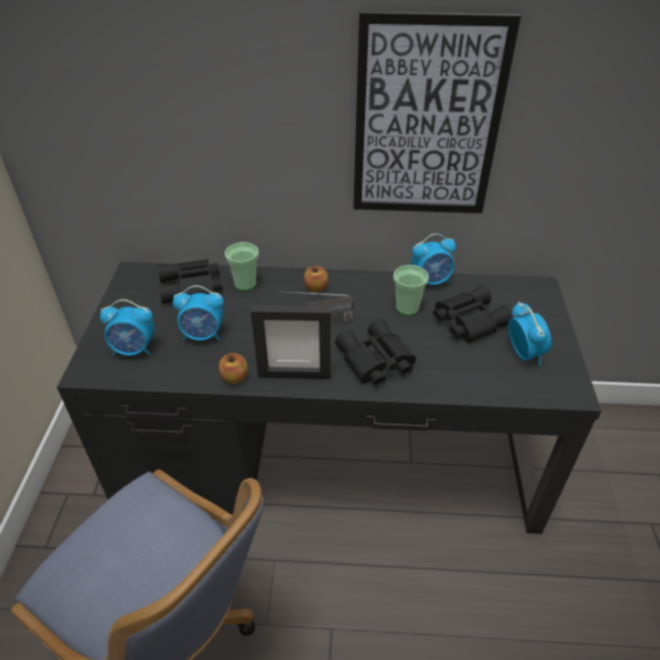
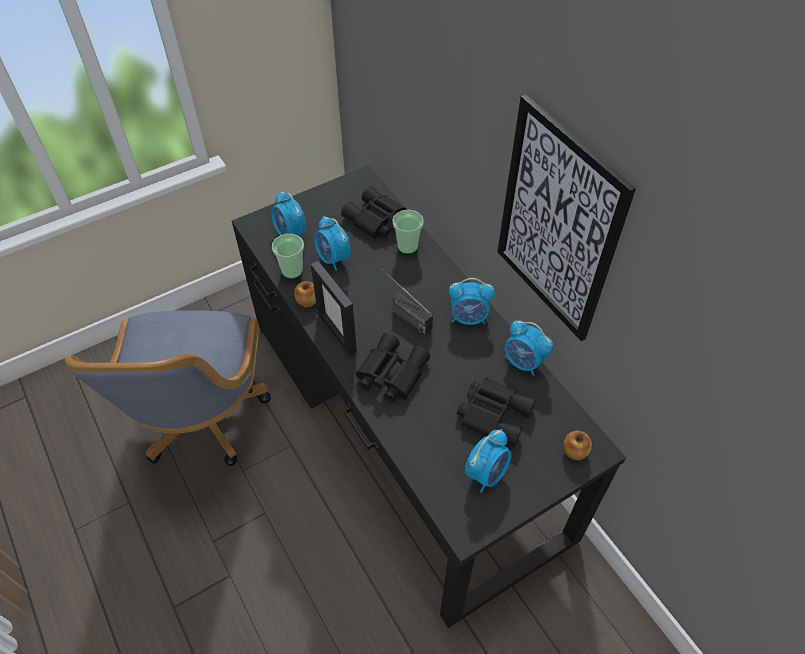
camera: 55 degrees right, 10 degrees up
apple [304,266,328,292] -> apple moved to [563,431,592,460]
cup [393,265,429,315] -> cup moved to [272,234,304,279]
none -> alarm clock [449,278,495,325]

